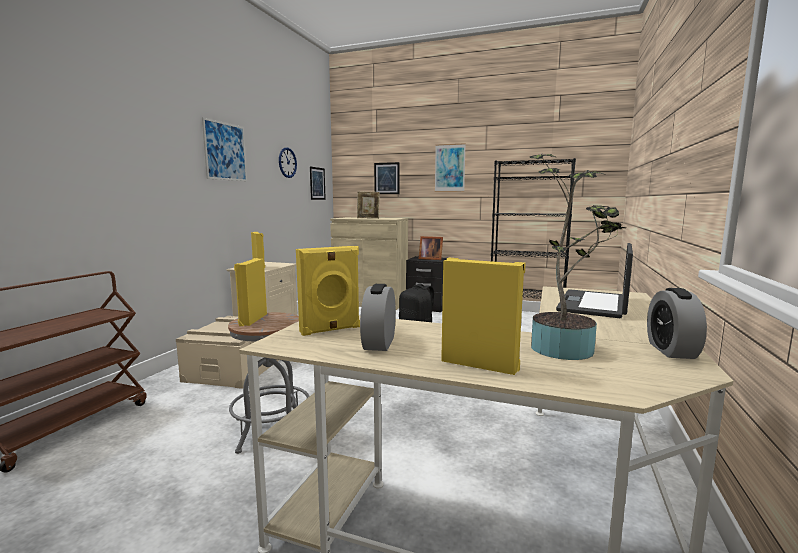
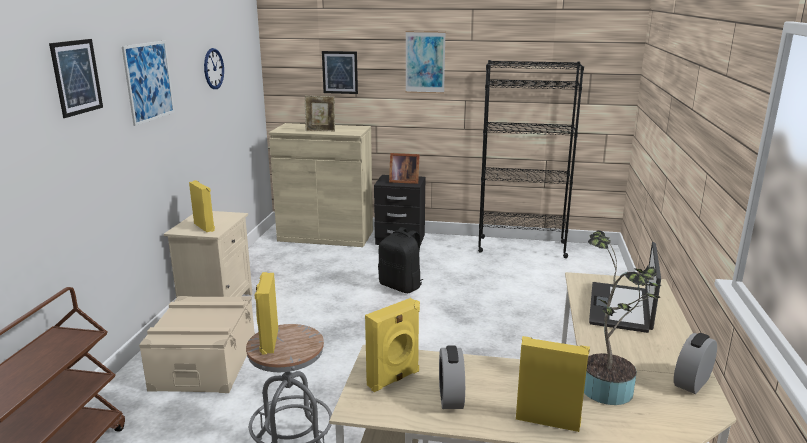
camera: 10 degrees left, 10 degrees up
picture [310,167,326,200] -> picture moved to [49,39,103,118]
alarm clock [647,288,707,359] -> alarm clock turned 45 degrees clockwise [674,333,717,394]

